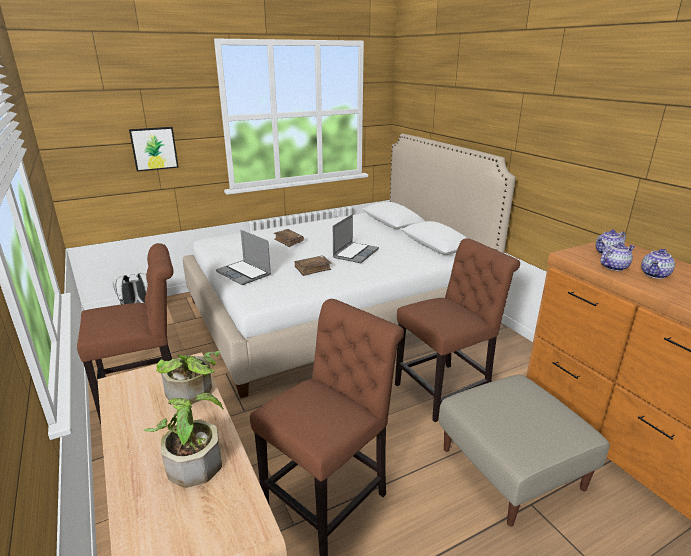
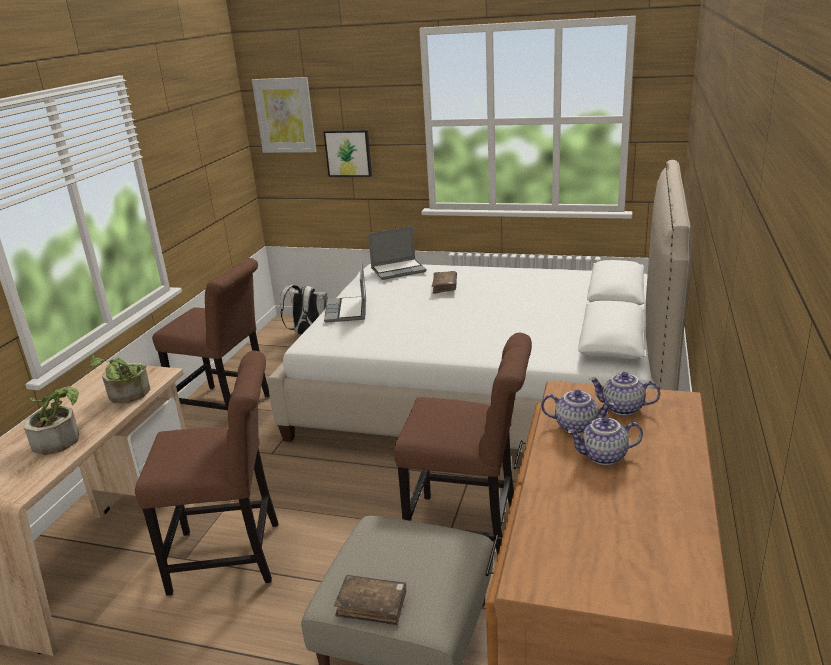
camera: 45 degrees right, 0 degrees up
brown book [295,256,332,276] -> brown book moved to [334,575,406,625]
laptop [333,214,379,263] -> laptop moved to [368,226,427,280]
none -> picture [252,77,316,153]

